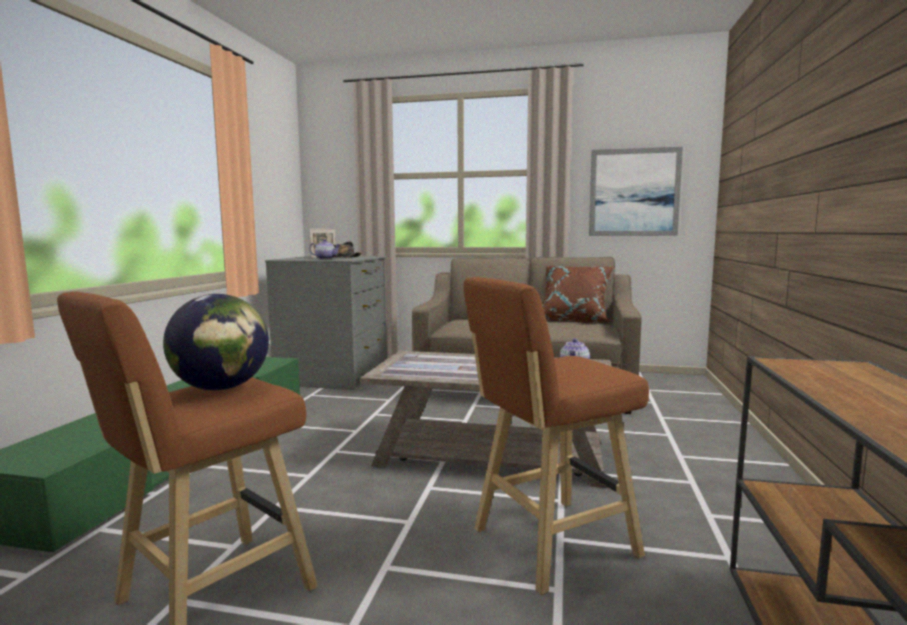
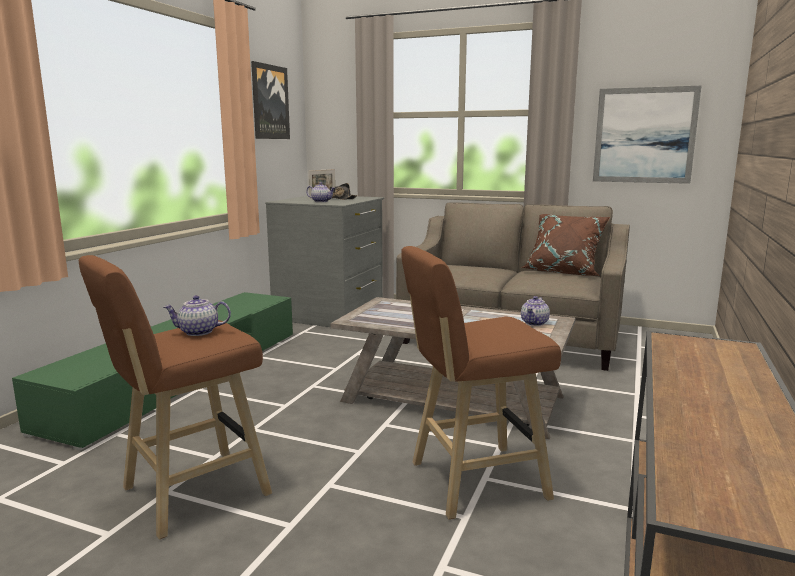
camera: 10 degrees right, 5 degrees up
globe [163,294,269,391] -> teapot [164,295,231,336]
none -> picture [251,61,290,139]

